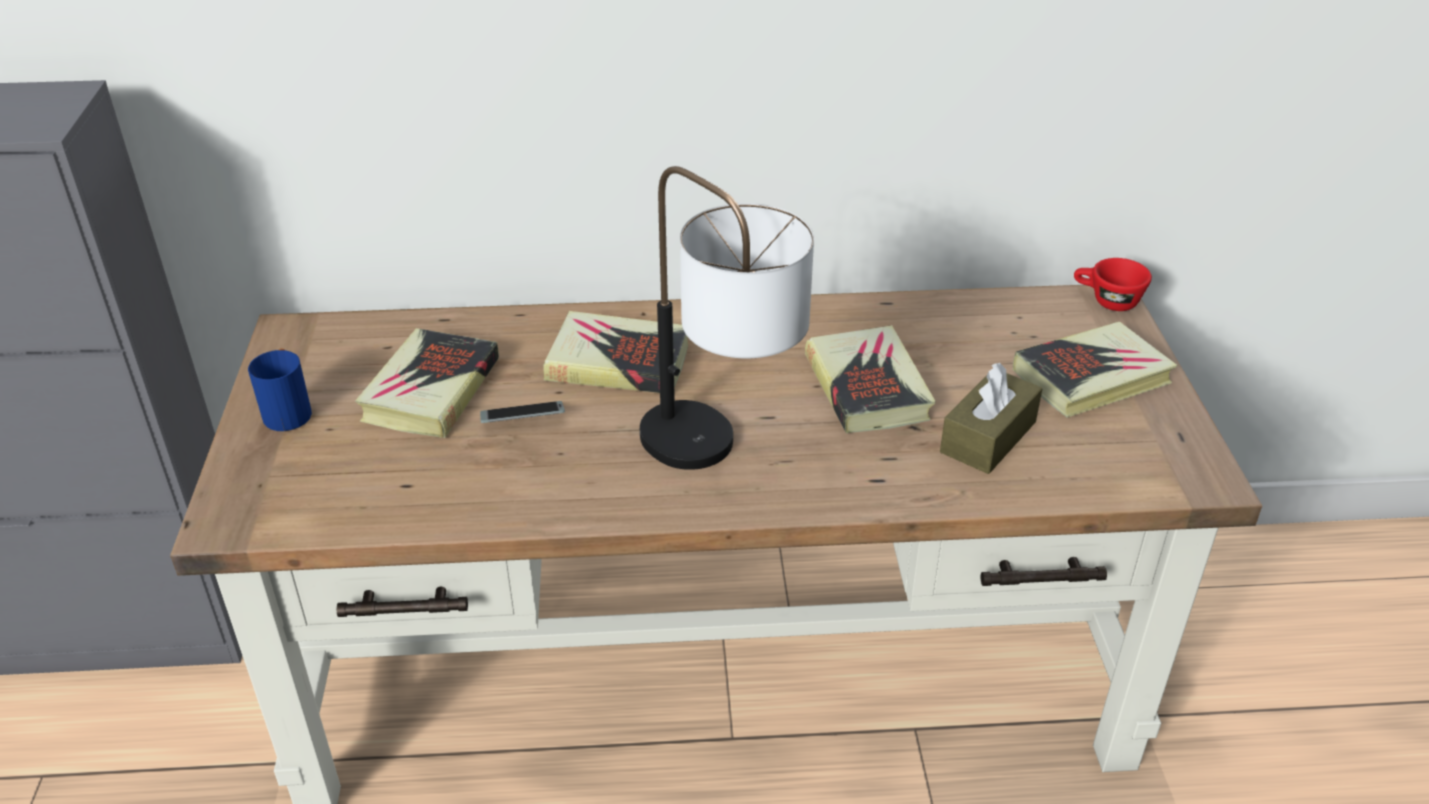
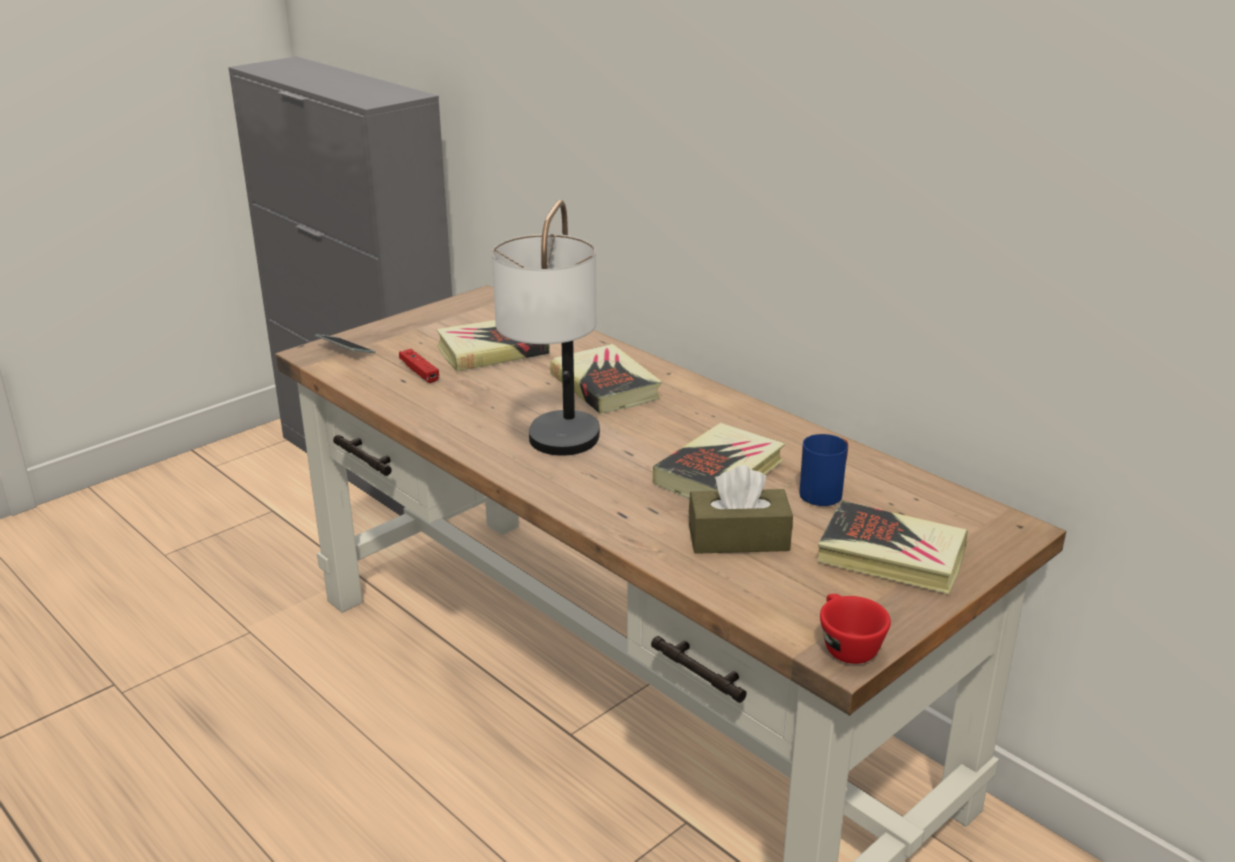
camera: 50 degrees right, 10 degrees down
blue mug [248,349,312,431] -> blue mug moved to [799,434,848,506]
phone [480,401,565,423] -> phone moved to [315,334,375,353]
red cup [1074,258,1152,311] -> red cup moved to [820,594,891,664]
none -> red game controller [399,349,439,383]

